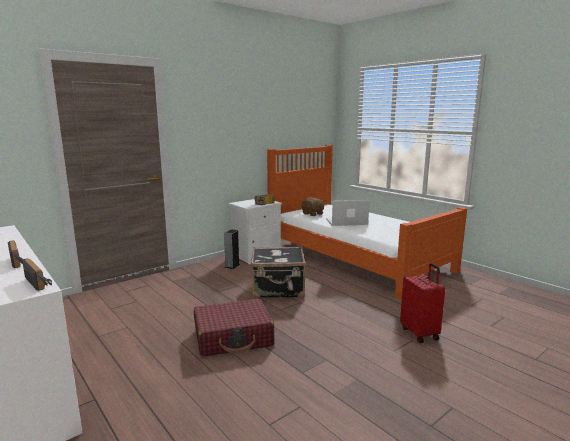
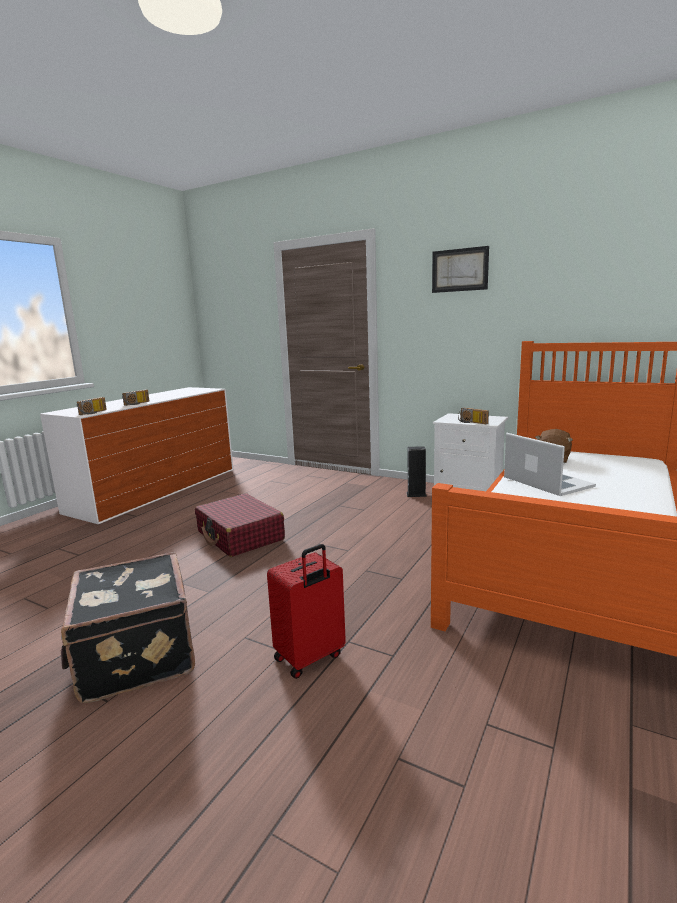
camera: 70 degrees right, 0 degrees up
black suitcase [251,246,306,298] -> black suitcase moved to [61,552,195,703]
none -> picture [432,246,489,293]

